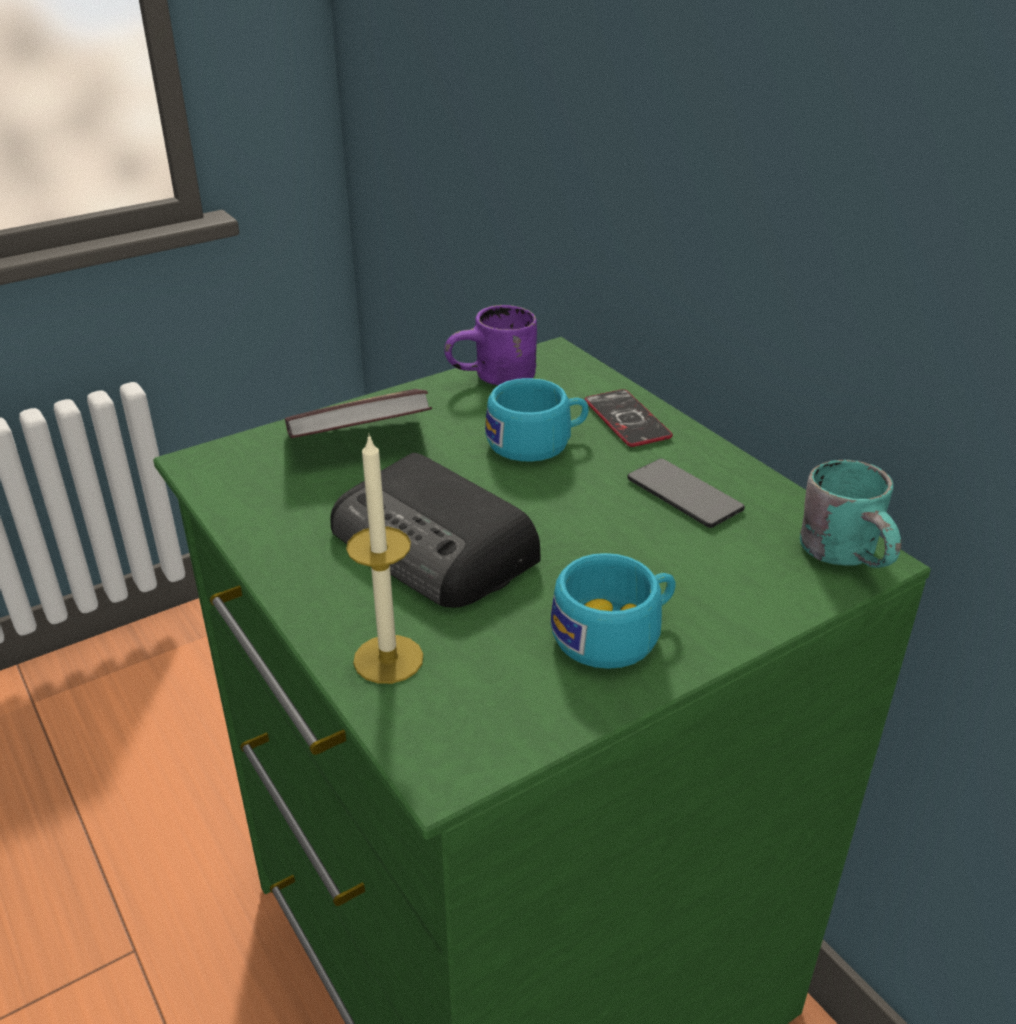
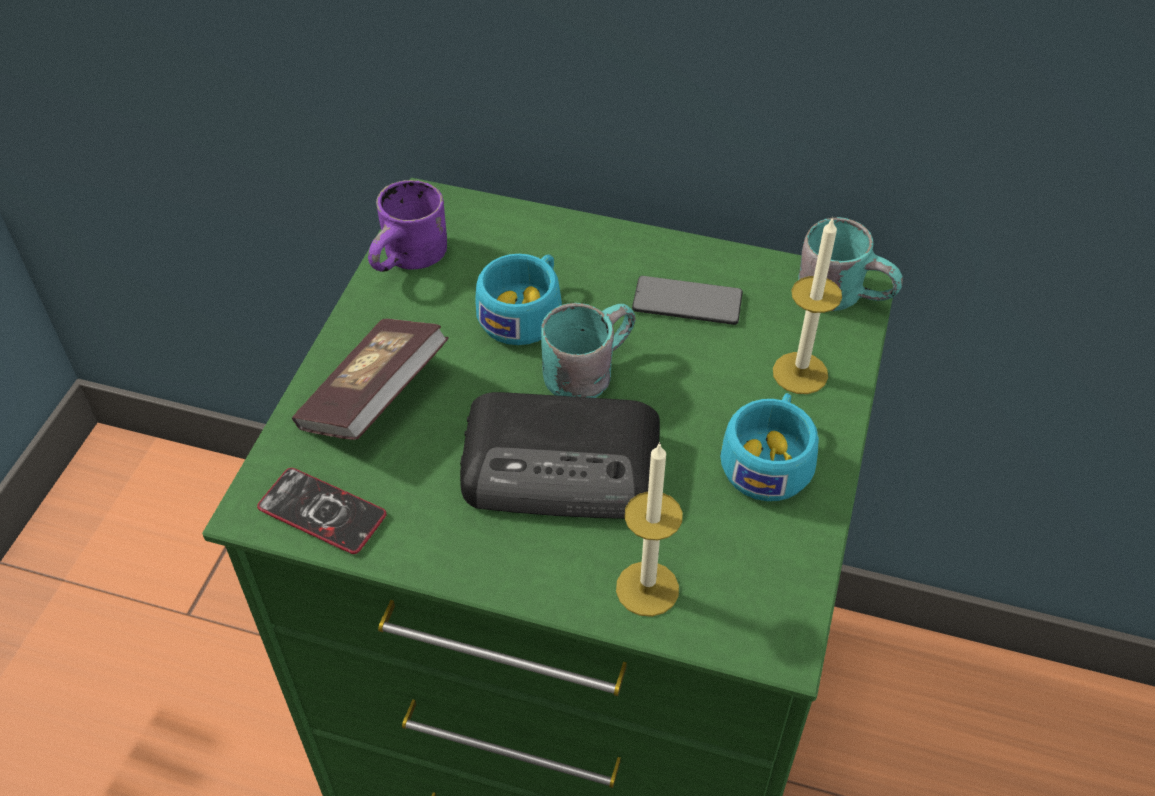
camera: 40 degrees left, 15 degrees up
phone [584,389,673,447] -> phone moved to [257,468,387,554]
none -> turquoise mug [541,303,636,398]
none -> candle [773,217,842,394]

